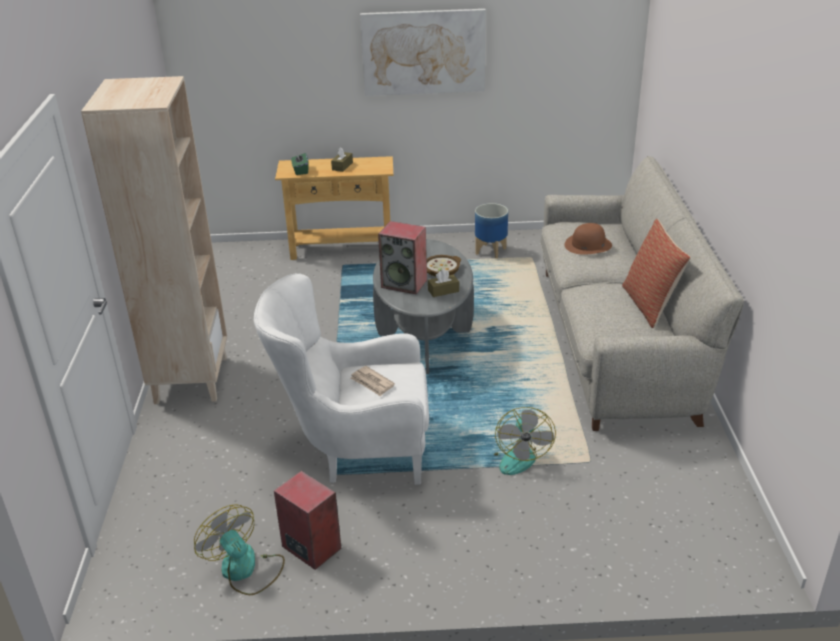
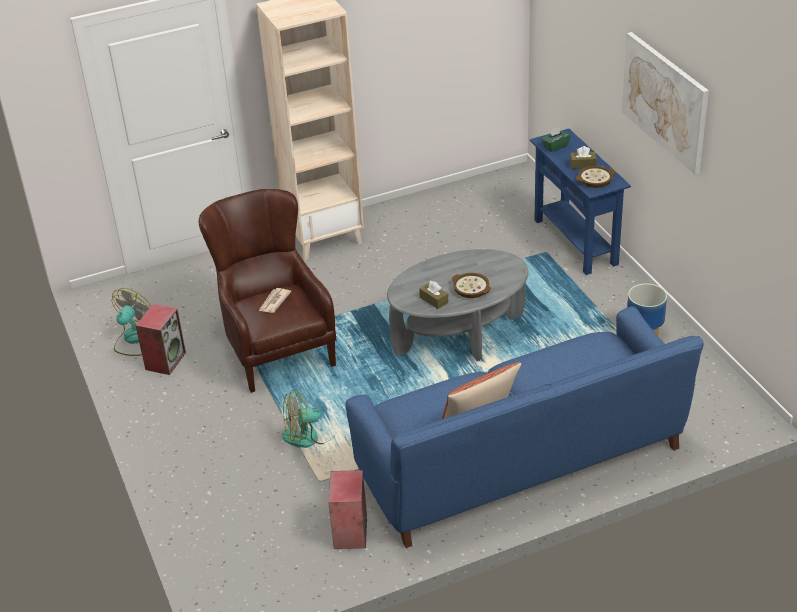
camera: 70 degrees right, 5 degrees up
white armchair [253,273,429,485] -> brown armchair [198,189,336,393]
beige console table [275,156,394,260] -> blue console table [530,129,631,275]
speaker [378,221,427,294] -> speaker moved to [328,470,367,549]
grey sofa [540,156,744,431] -> blue sofa [345,306,704,548]
brown hat [564,223,612,255] -> none
none -> bowl [576,166,615,188]

